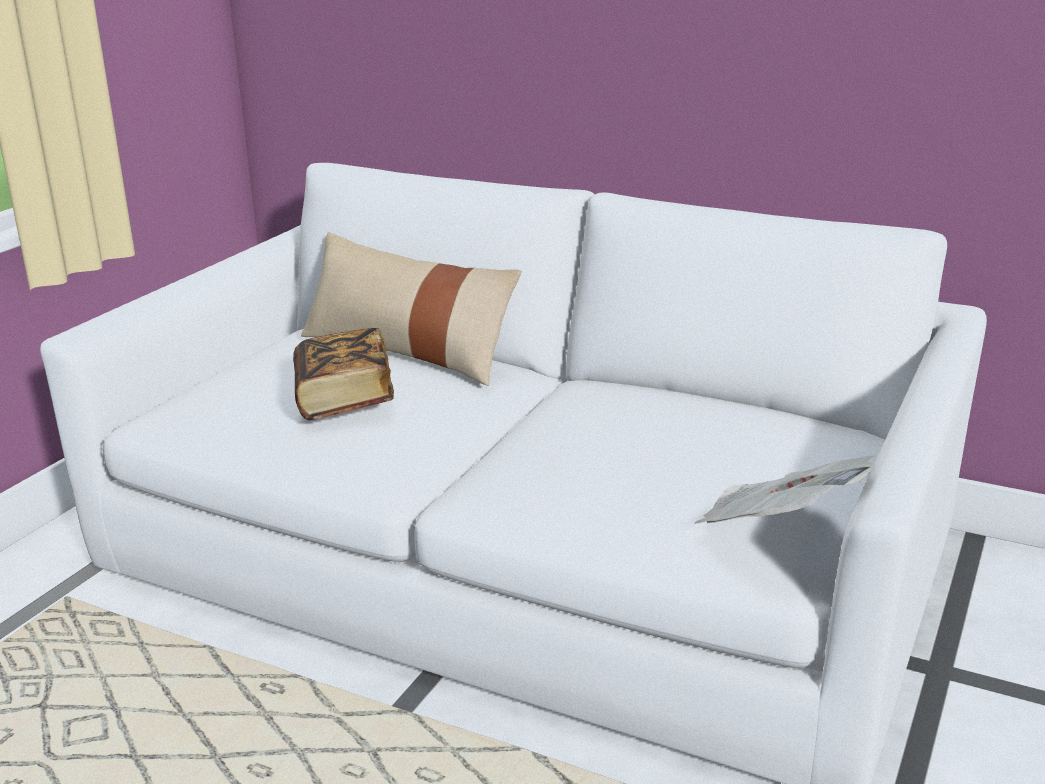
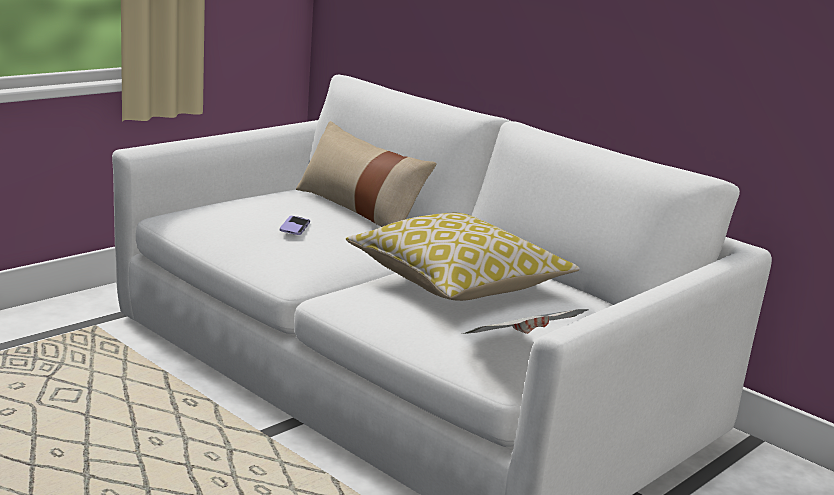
camera: 15 degrees right, 5 degrees down
book [293,328,394,420] -> phone [280,216,310,235]
none -> pillow [346,213,580,301]

